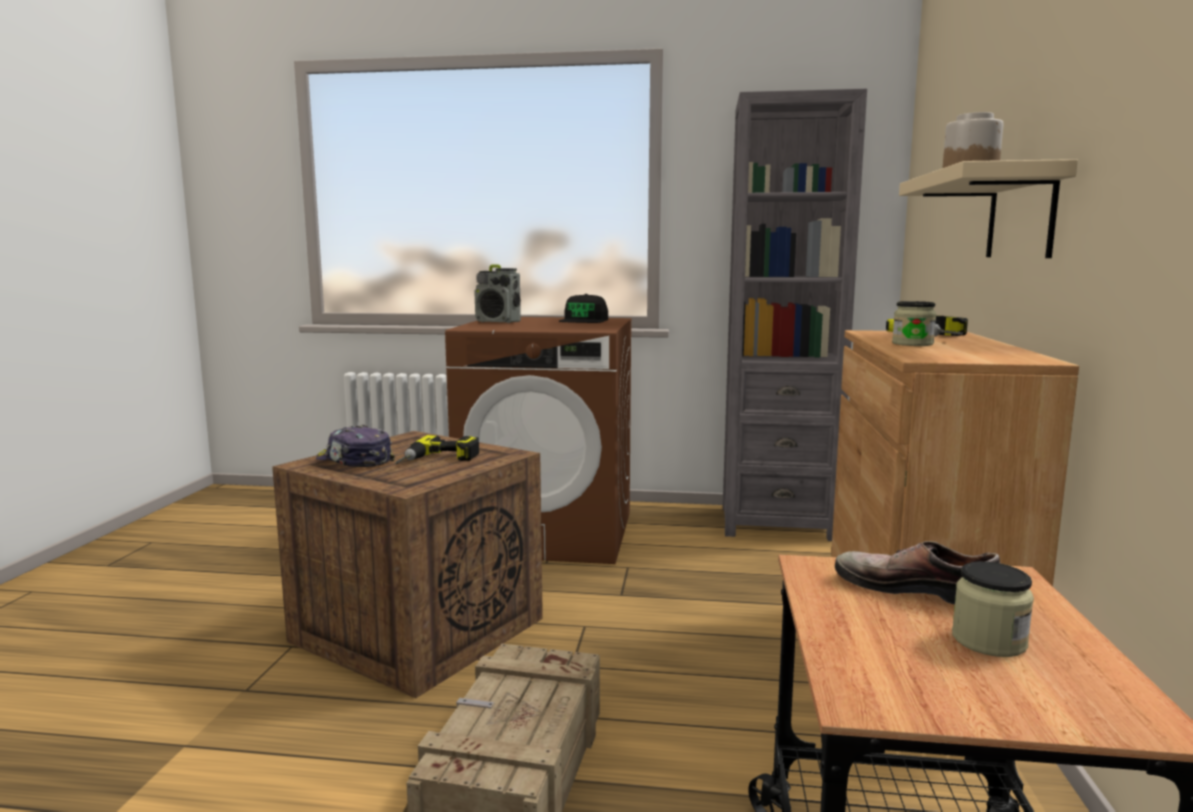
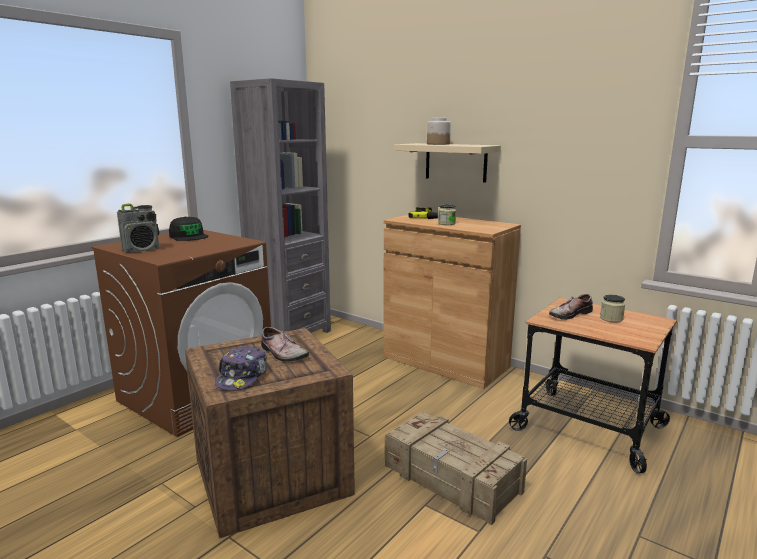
camera: 60 degrees left, 5 degrees up
cap [316,425,395,467] -> cap turned 45 degrees counterclockwise [215,345,267,391]
power drill [395,435,479,464] -> shoe [261,327,309,362]

